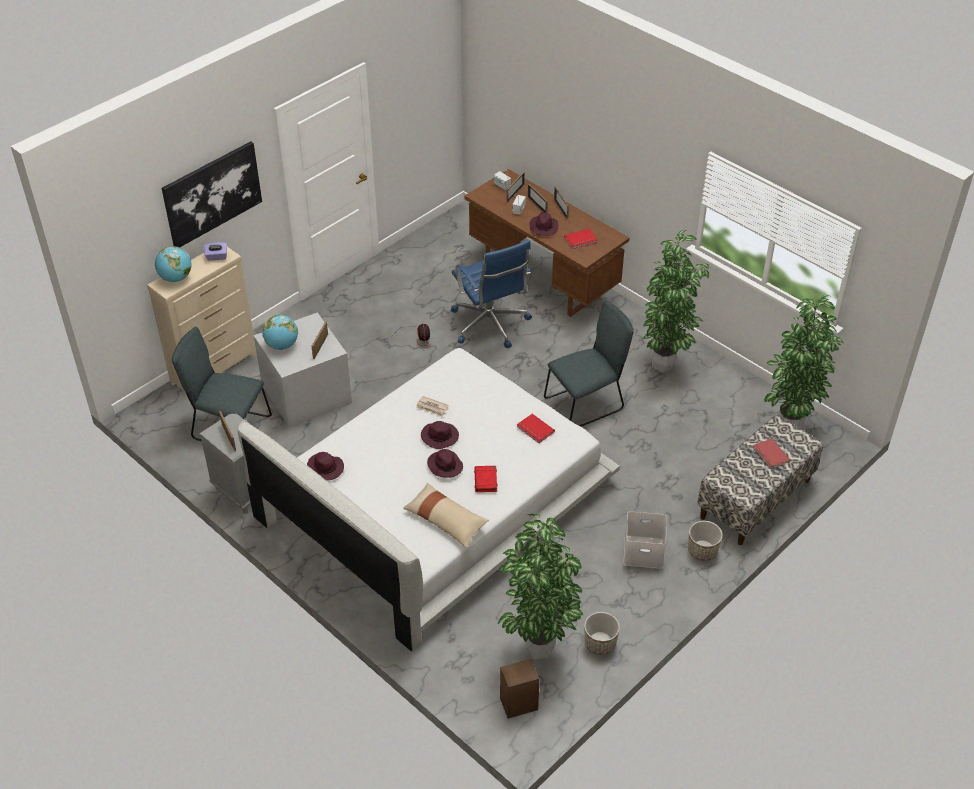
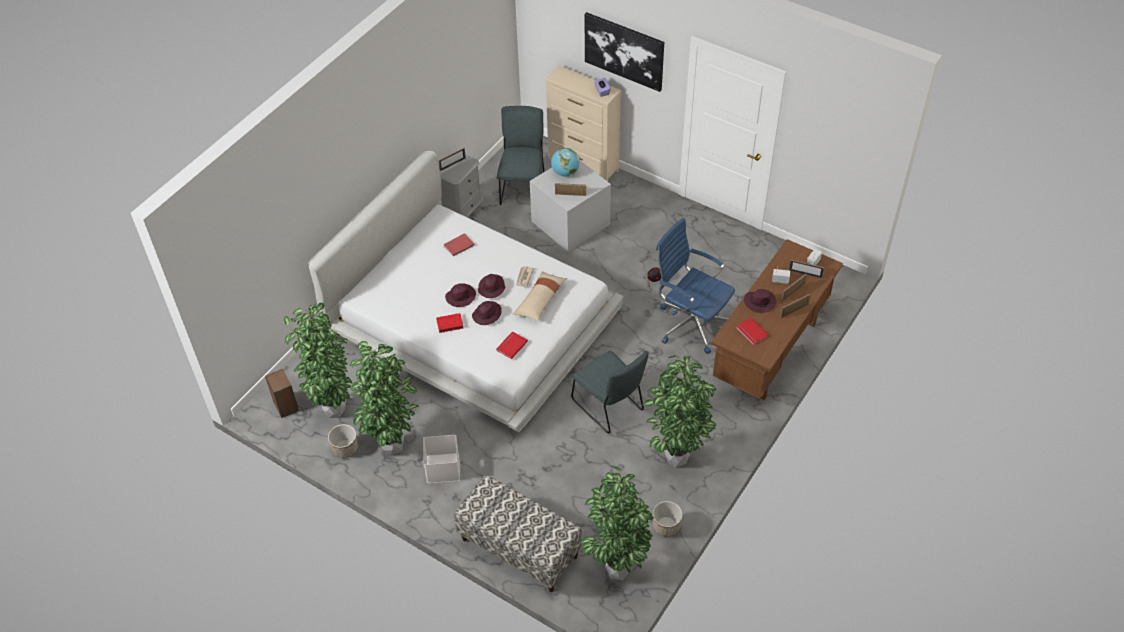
camera: 80 degrees right, 5 degrees up
globe [155,246,191,282] -> none
purple hat [307,452,344,480] -> purple hat moved to [472,301,502,325]
beige pillow [403,483,489,547] -> beige pillow moved to [512,271,567,321]
blue office chair [451,240,532,348] -> blue office chair turned 75 degrees clockwise [656,218,735,354]
planter [688,521,723,561] -> planter moved to [653,501,683,537]
red book [753,439,790,469] -> red book moved to [443,233,475,256]
none -> potted plant [350,341,419,456]

